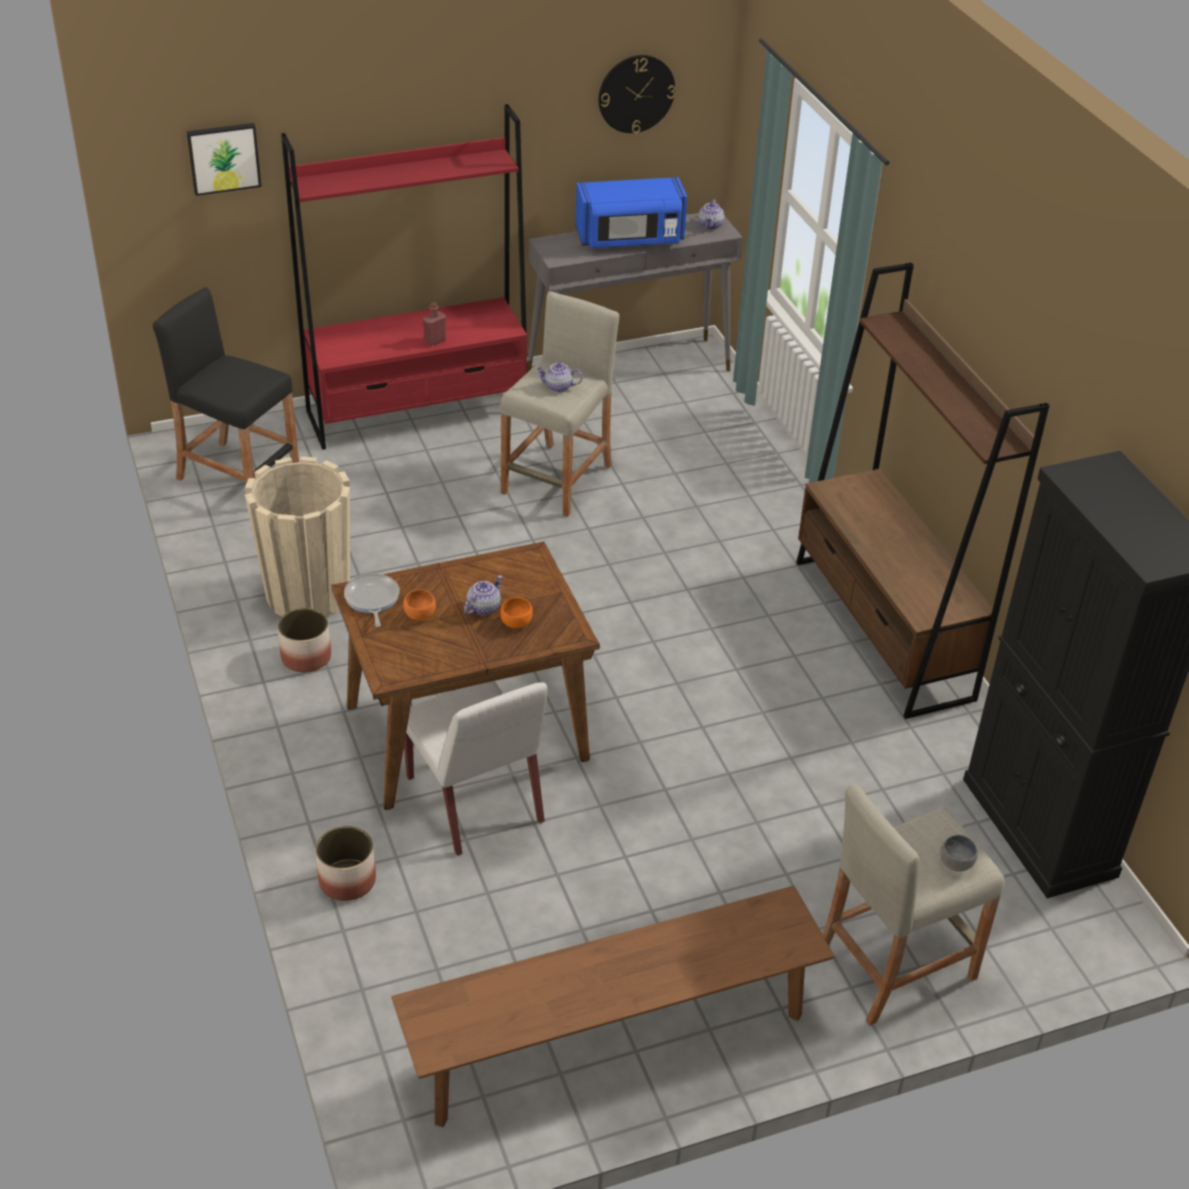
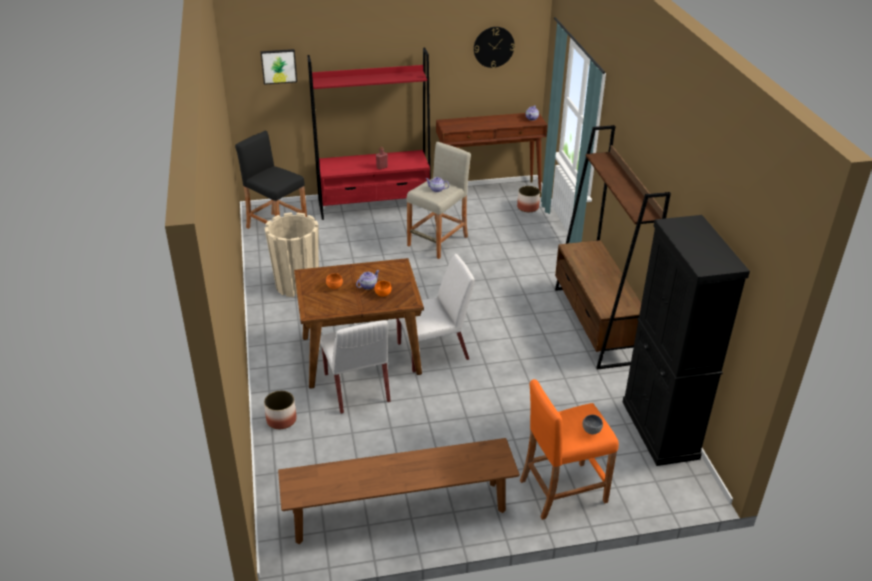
camera: 10 degrees right, 5 degrees down
planter [278,608,331,672] -> planter moved to [517,186,540,212]
frying pan [344,573,400,627] -> none
grey console table [527,213,743,372] -> brown console table [436,113,547,197]
blue microwave [575,177,687,248] -> none
beige stool [822,784,1005,1026] -> orange stool [520,379,619,520]
none -> white chair [396,254,475,373]

